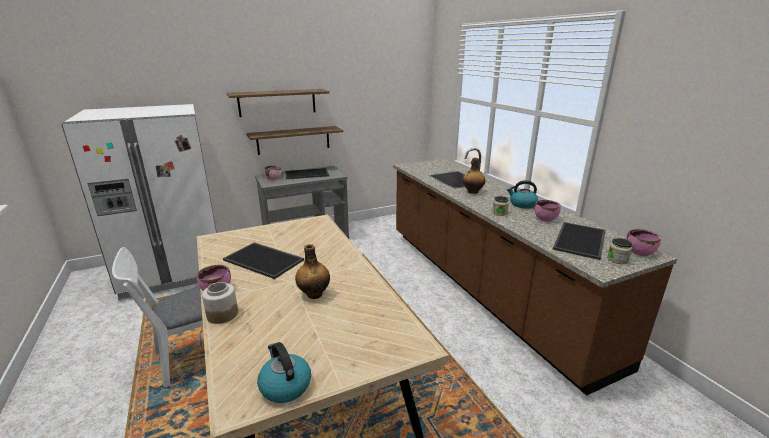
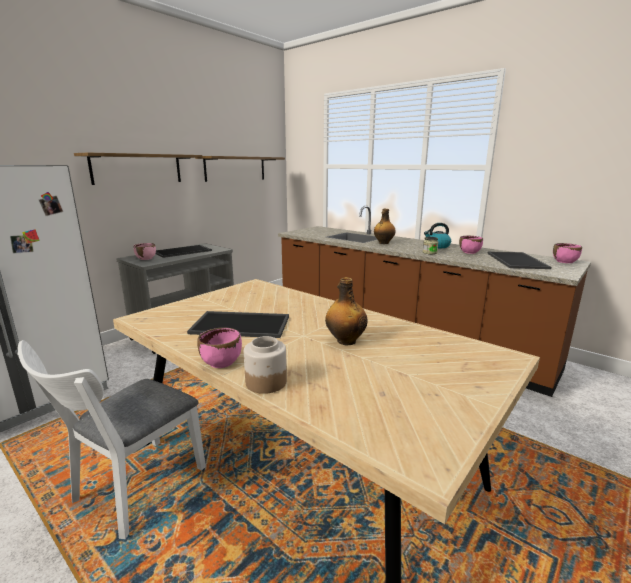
camera: 25 degrees left, 5 degrees down
shelf [246,126,343,155] -> shelf moved to [195,156,285,182]
kettle [257,342,311,403] -> none
jar [607,238,632,264] -> none

